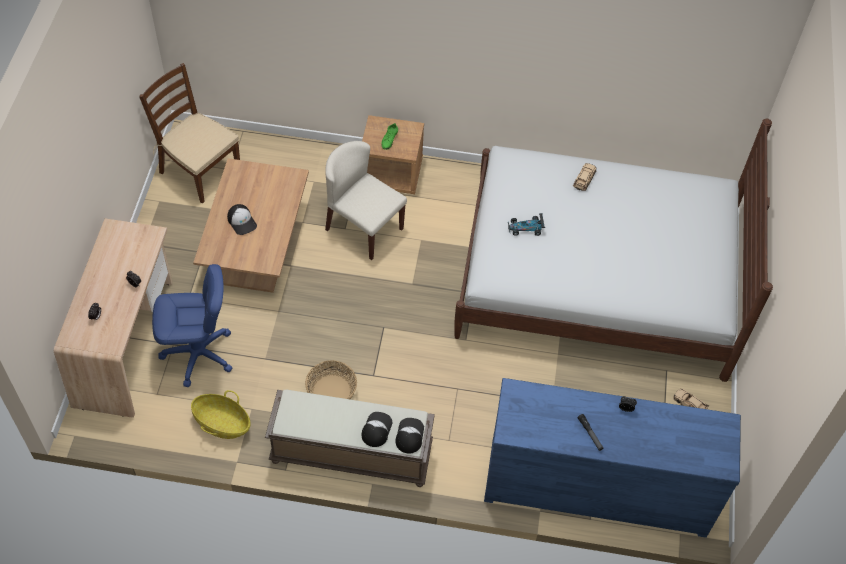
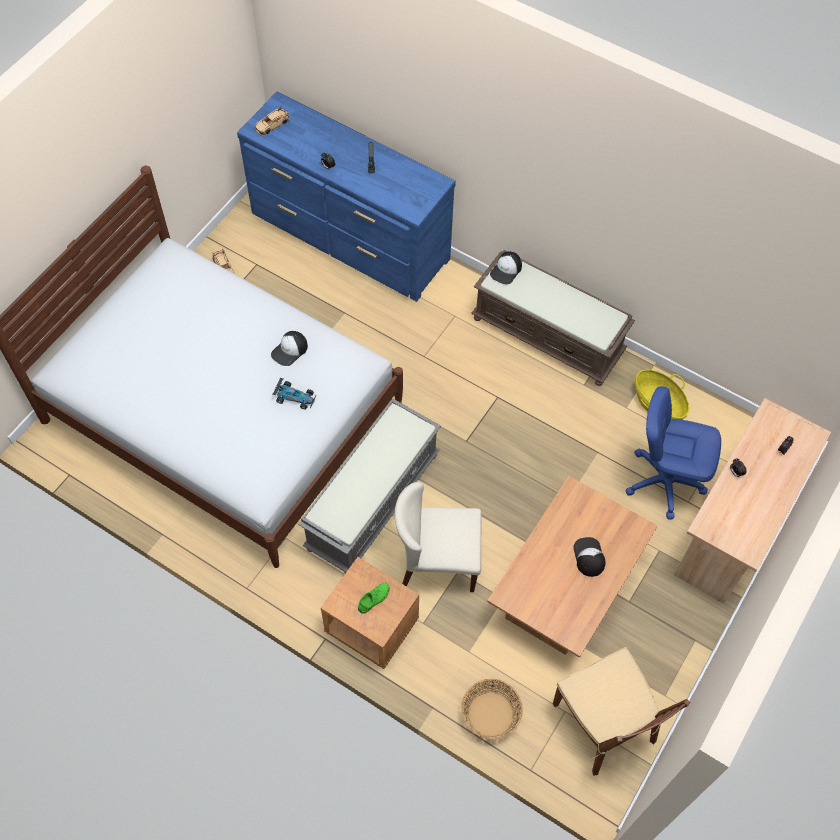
camera: 155 degrees left, 5 degrees up
basket [305,360,357,399] -> basket moved to [462,679,523,740]
beige chair [325,141,407,260] -> beige chair turned 120 degrees clockwise [395,482,481,592]
cap [362,412,393,447] -> cap moved to [271,331,308,366]
beige toy car [573,163,597,191] -> beige toy car moved to [255,105,289,135]
none -> grey bench [299,399,441,573]

